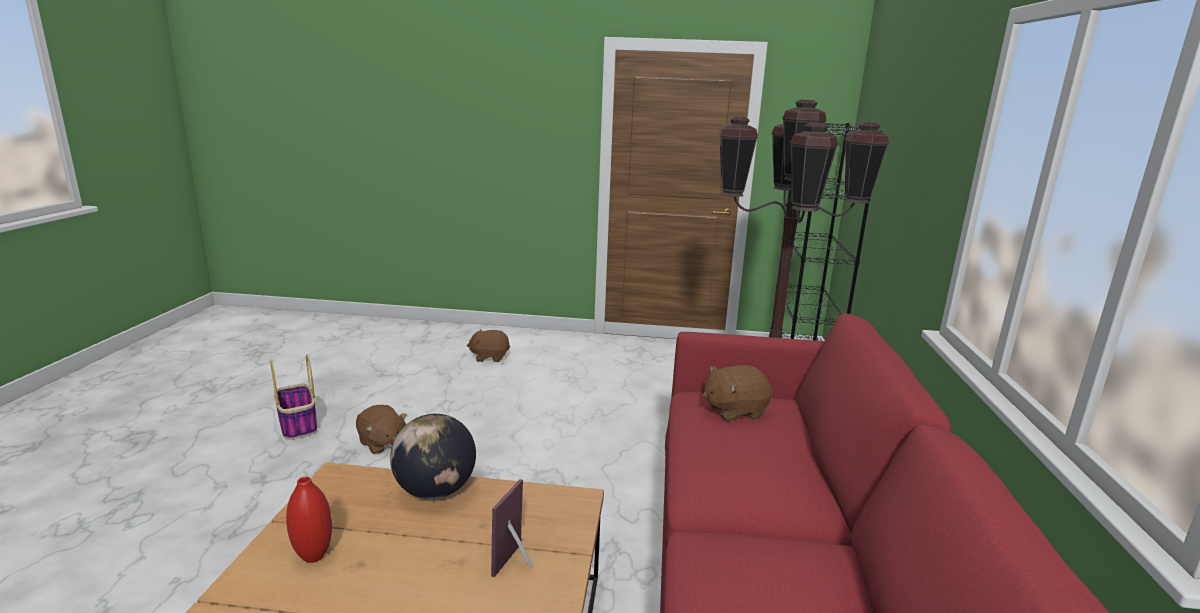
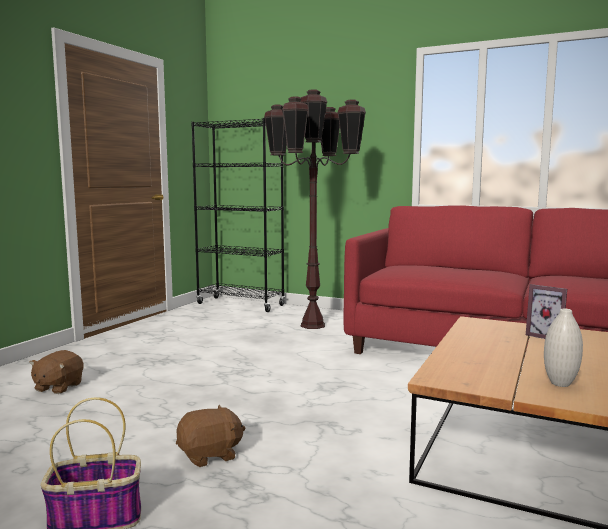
camera: 70 degrees left, 10 degrees down
red vase [286,477,332,563] -> white vase [544,309,583,387]
globe [390,414,476,499] -> none
brown plush toy [702,365,772,422] -> none

